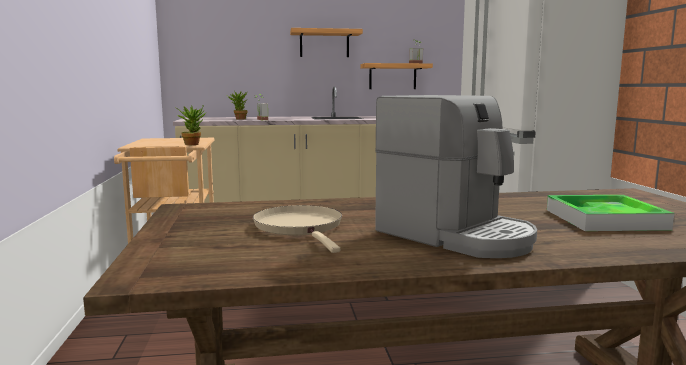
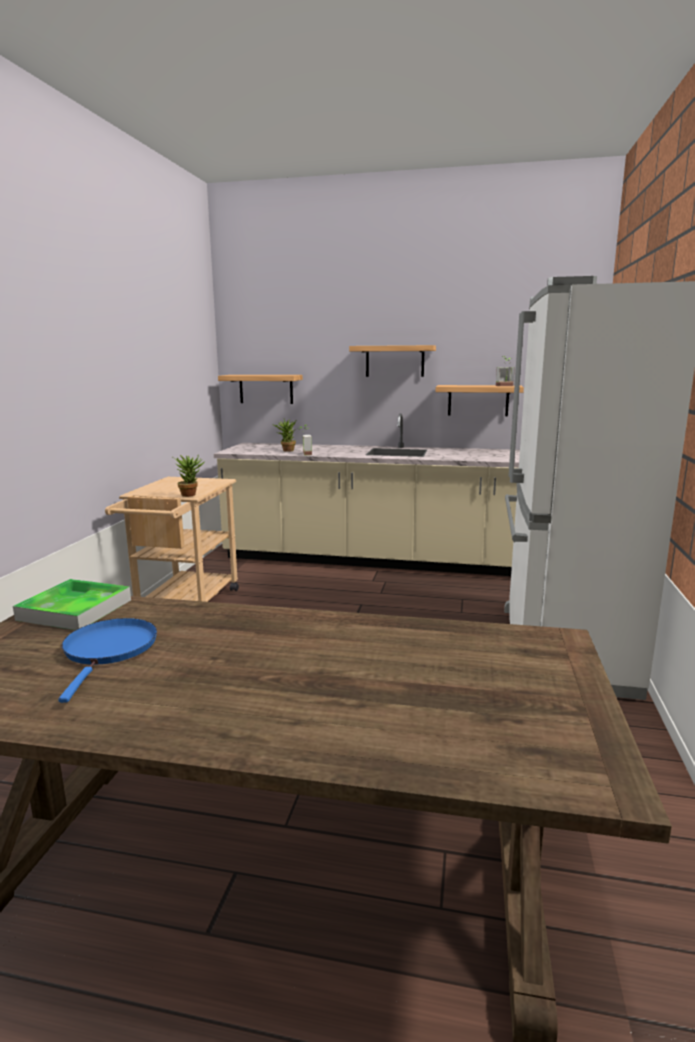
camera: 20 degrees right, 5 degrees up
beige frying pan [253,205,342,253] -> blue frying pan [58,618,157,703]
coffee machine [375,95,537,258] -> none
tray [547,195,674,231] -> tray moved to [13,579,131,630]
none -> shelf [218,375,303,404]

